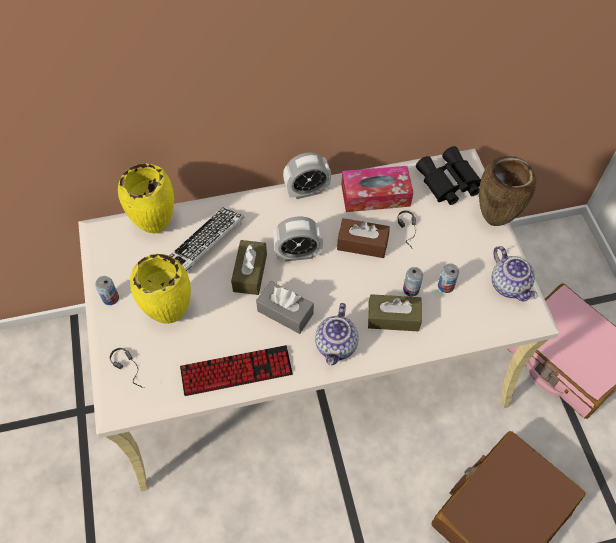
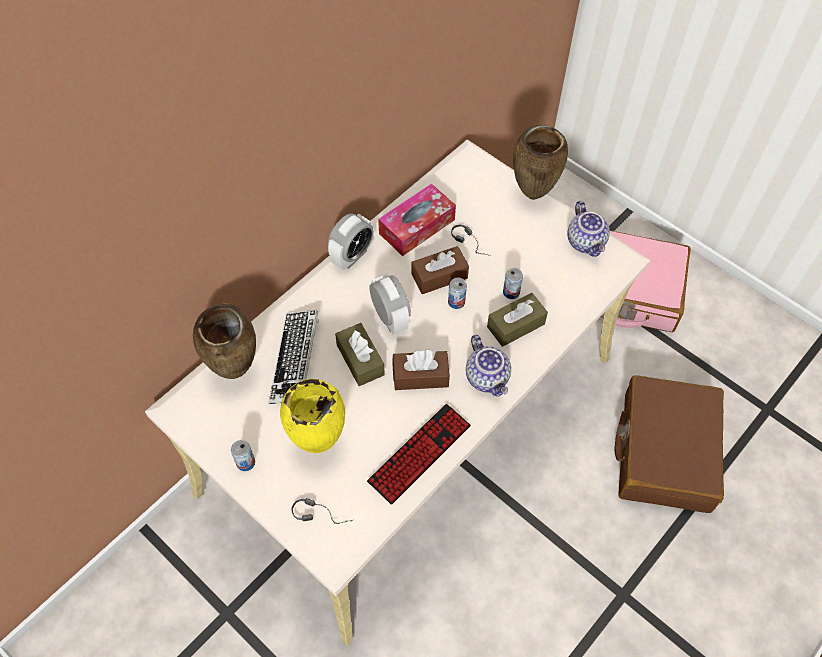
camera: 35 degrees left, 0 degrees up
yellow vase [118,163,174,233] -> brown vase [193,303,256,379]
grey tissue box [256,281,314,334] -> brown tissue box [392,350,450,390]
alarm clock [273,216,323,262] -> alarm clock turned 75 degrees counterclockwise [369,274,411,335]
black binoculars [416,146,481,205] -> none
can [438,263,459,293] -> can moved to [448,278,467,309]
teapot [492,246,538,301] -> teapot turned 45 degrees clockwise [567,201,610,257]

